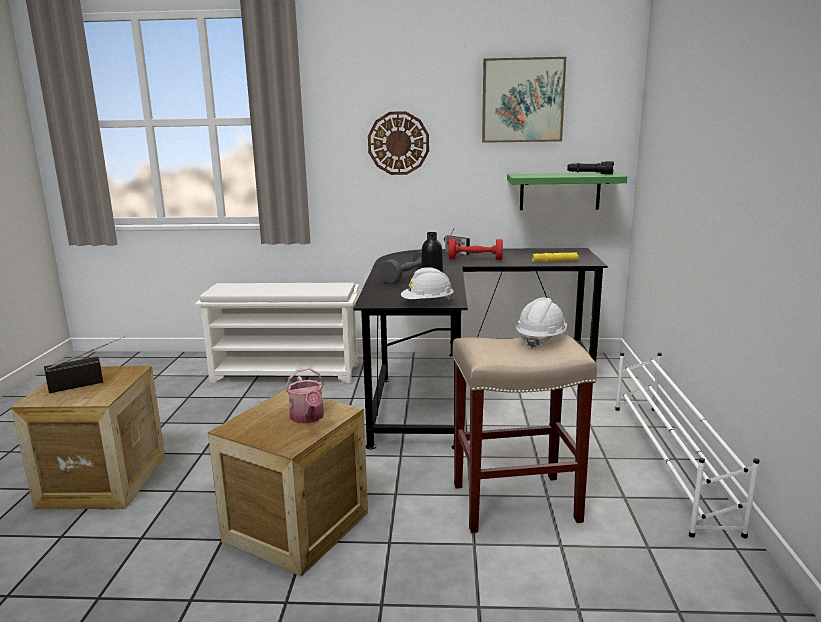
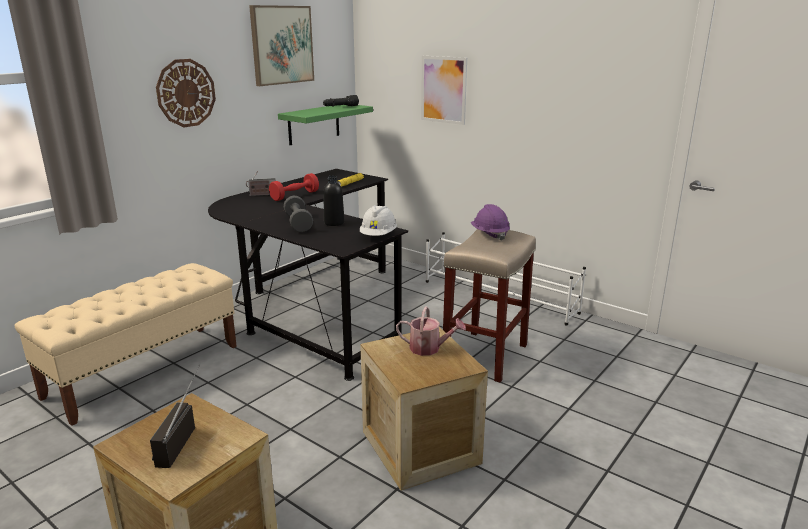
camera: 55 degrees left, 5 degrees up
white shoe rack [195,283,360,383] -> beige bench [15,263,237,426]
white hard hat [516,298,568,348] -> purple hard hat [471,204,510,241]
none -> picture [421,56,467,125]

